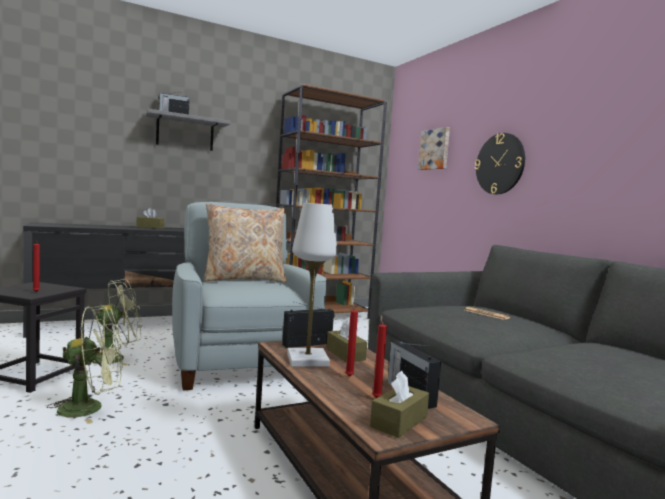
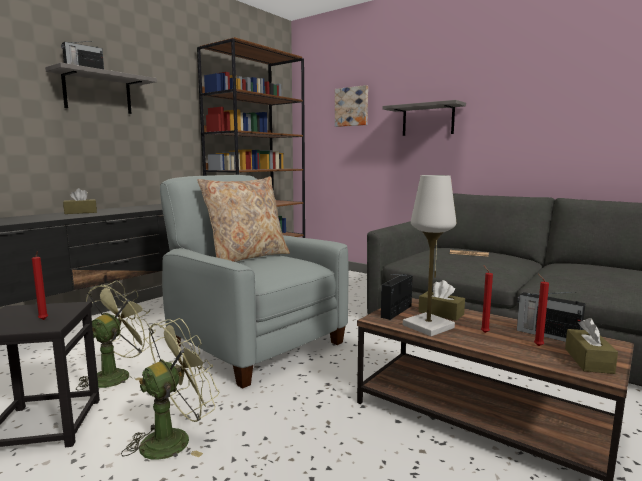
camera: 25 degrees left, 5 degrees up
wall clock [475,133,525,194] -> grey shelf [383,100,466,136]

